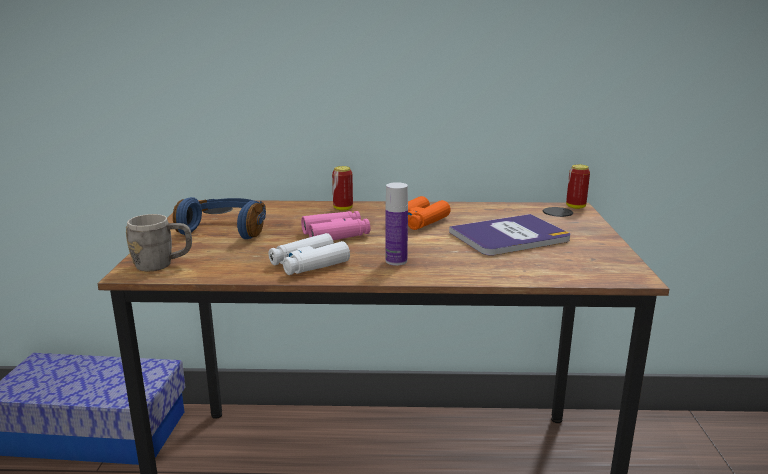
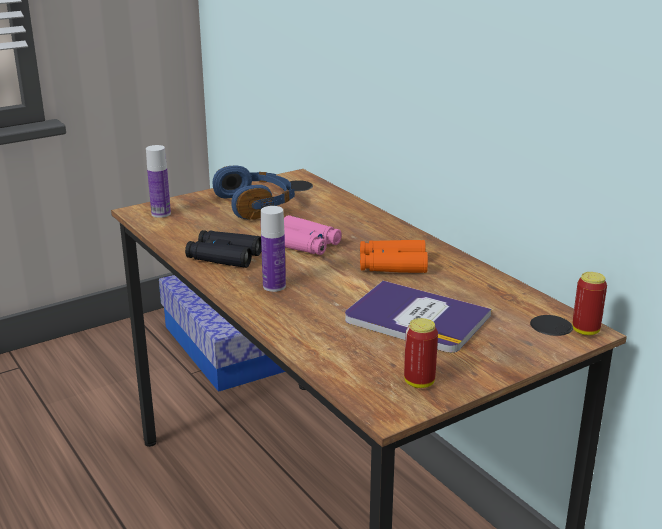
camera: 55 degrees right, 5 degrees up
grey mug [126,214,192,271] -> bottle [146,145,171,218]
white binoculars [269,233,350,275] -> black binoculars [185,230,262,268]
can [332,166,353,211] -> can moved to [404,318,438,388]

